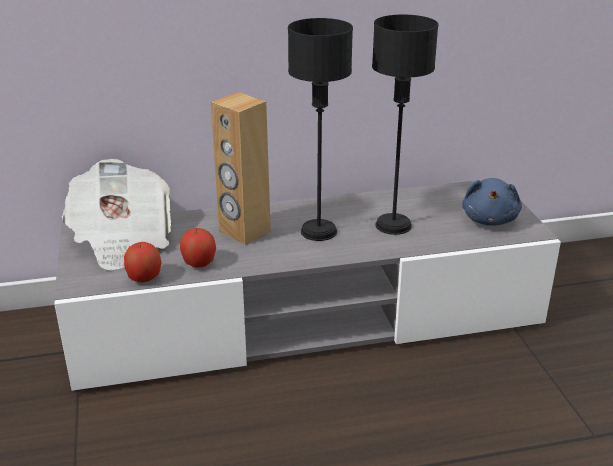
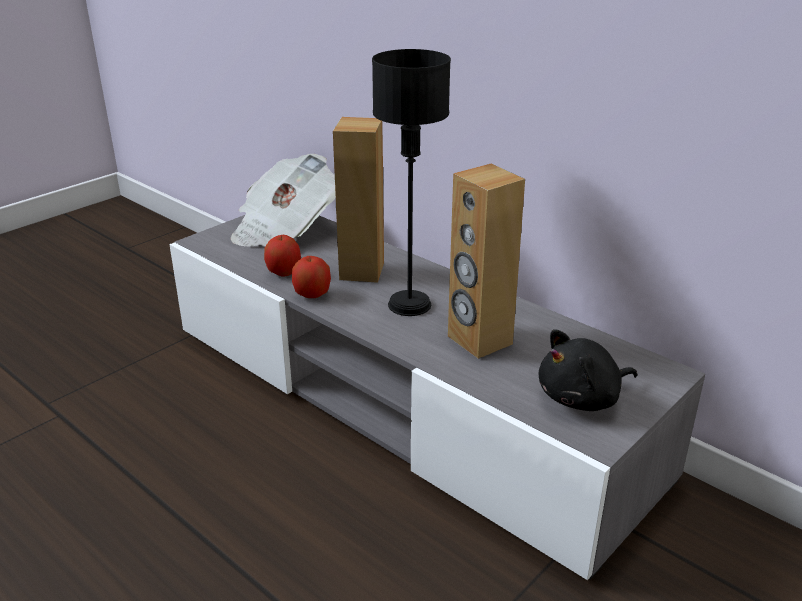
camera: 55 degrees right, 0 degrees up
apple [124,242,162,283] -> apple moved to [292,256,331,298]
black table lamp [372,14,438,235] -> brown speaker [448,164,525,359]
blue plush toy [462,178,522,226] -> black plush toy [539,329,638,411]

